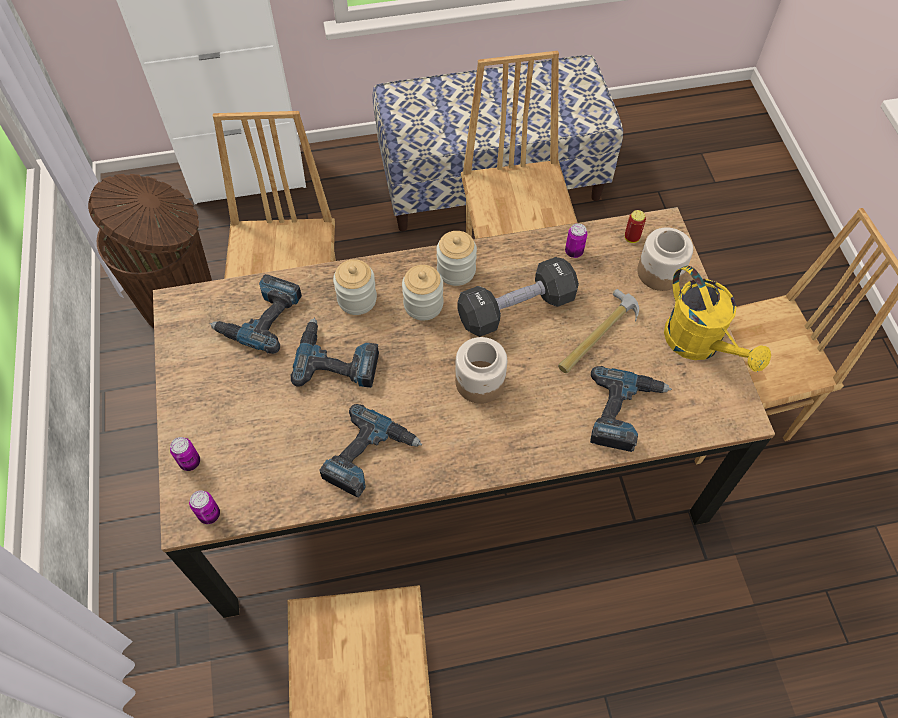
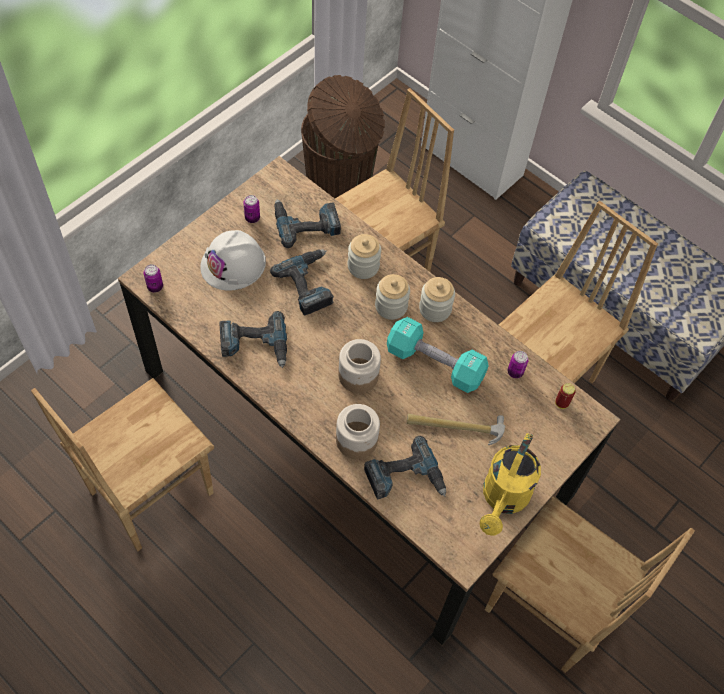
camera: 50 degrees right, 0 degrees up
can [170,437,200,471] -> can moved to [243,195,260,223]
black dumbbell [457,257,579,337] -> turquoise dumbbell [387,317,489,393]
jar [637,228,693,291] -> jar moved to [336,404,380,459]
none -> white hard hat [200,230,266,291]

